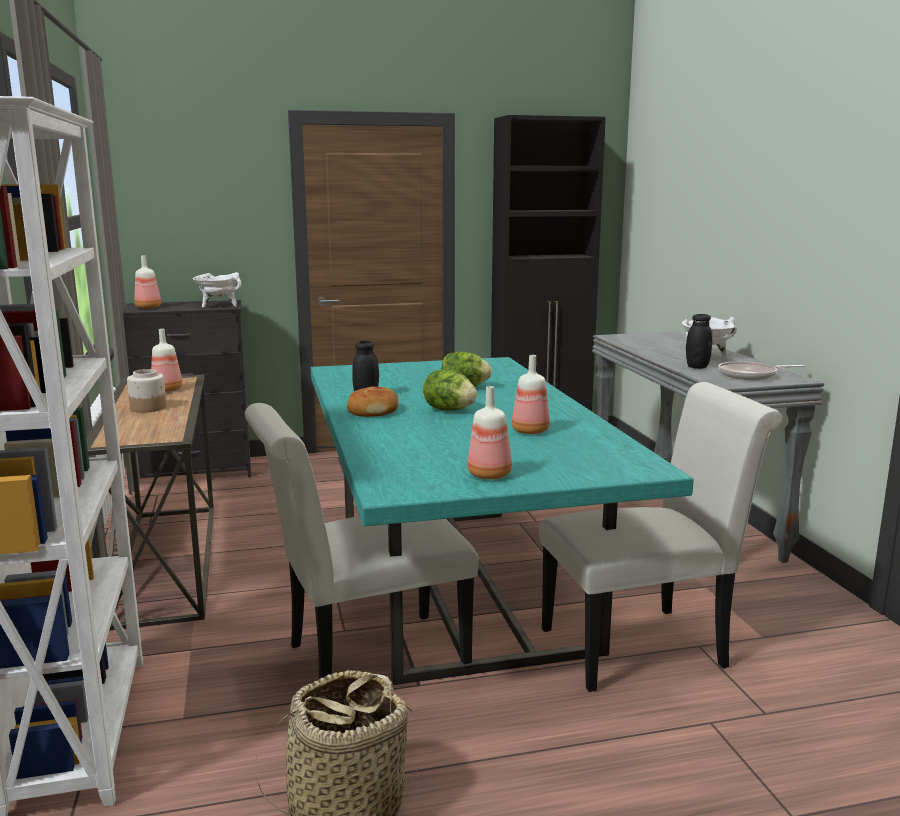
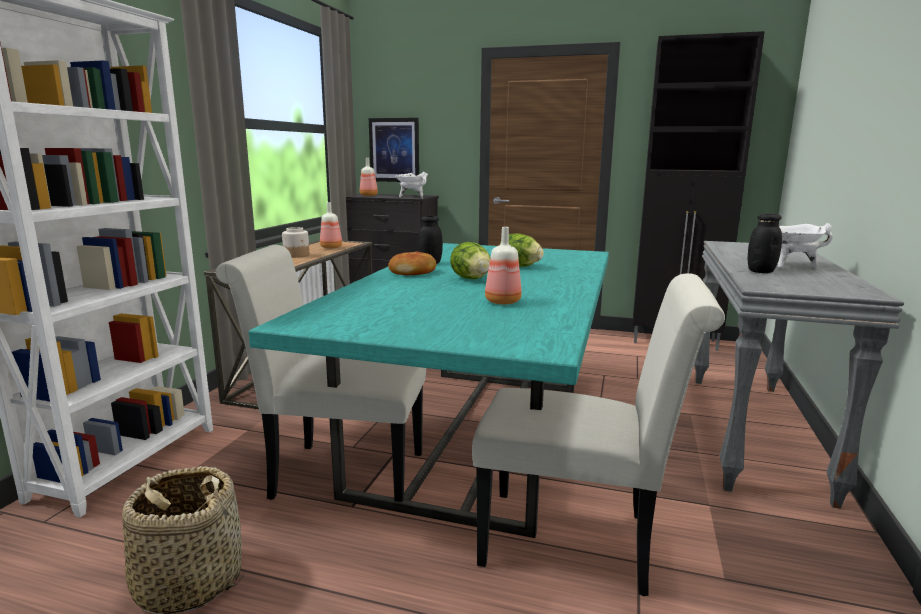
camera: 30 degrees right, 0 degrees up
bottle [467,386,512,480] -> none
frying pan [718,361,805,380] -> none
none -> picture [369,118,419,182]

